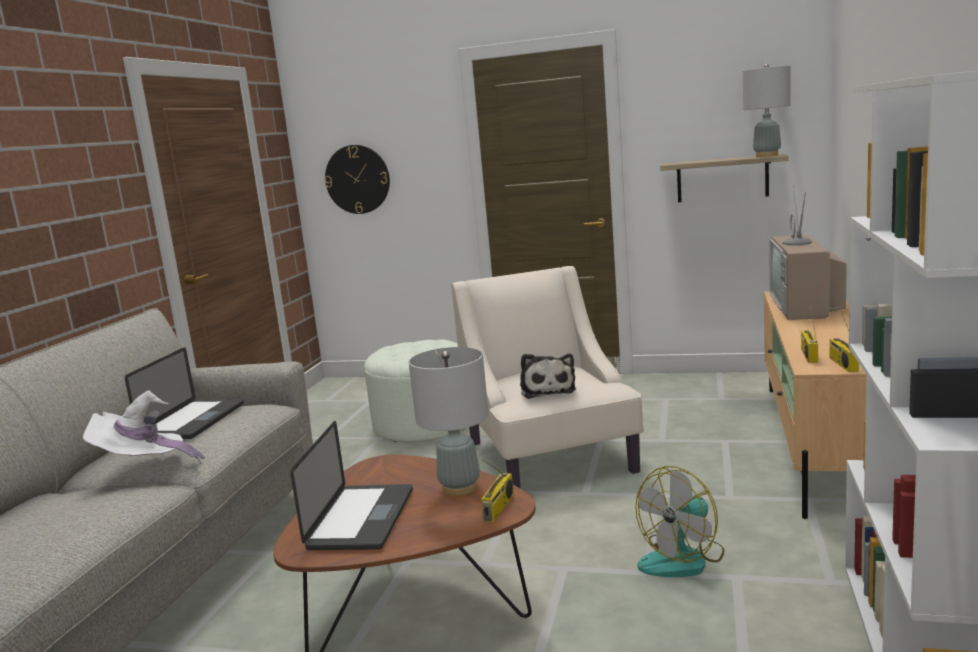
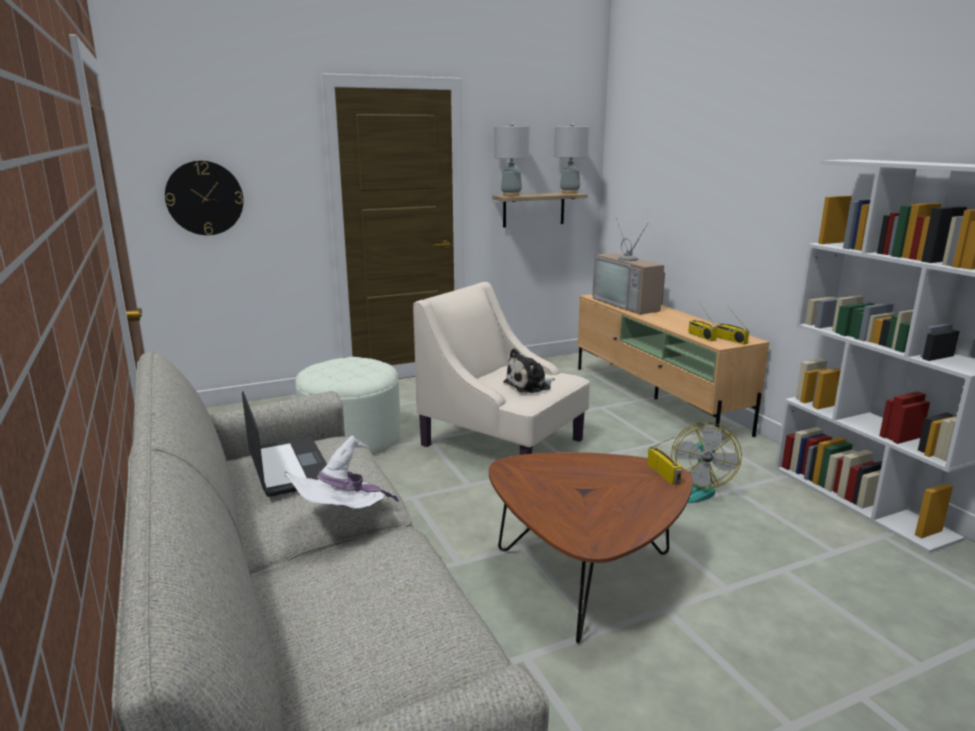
camera: 40 degrees left, 5 degrees up
laptop [290,421,413,550] -> none
grey table lamp [409,347,489,496] -> grey table lamp moved to [494,123,530,196]
plush toy [520,354,576,399] -> plush toy turned 105 degrees clockwise [503,348,555,393]

